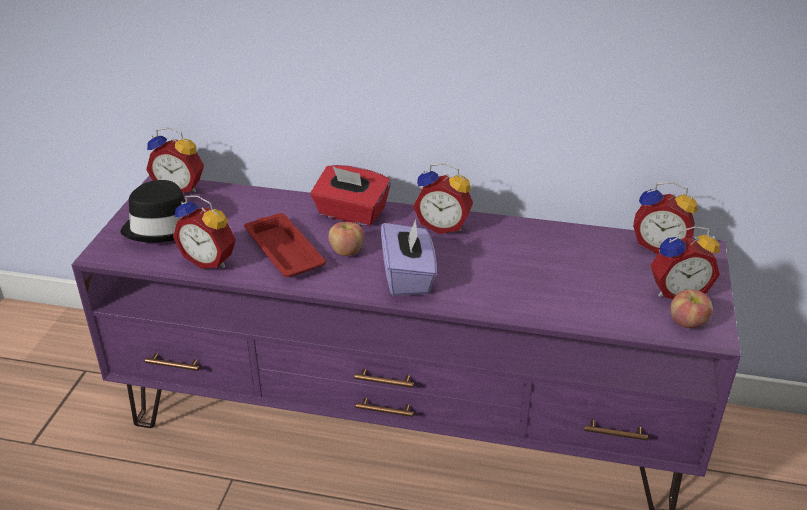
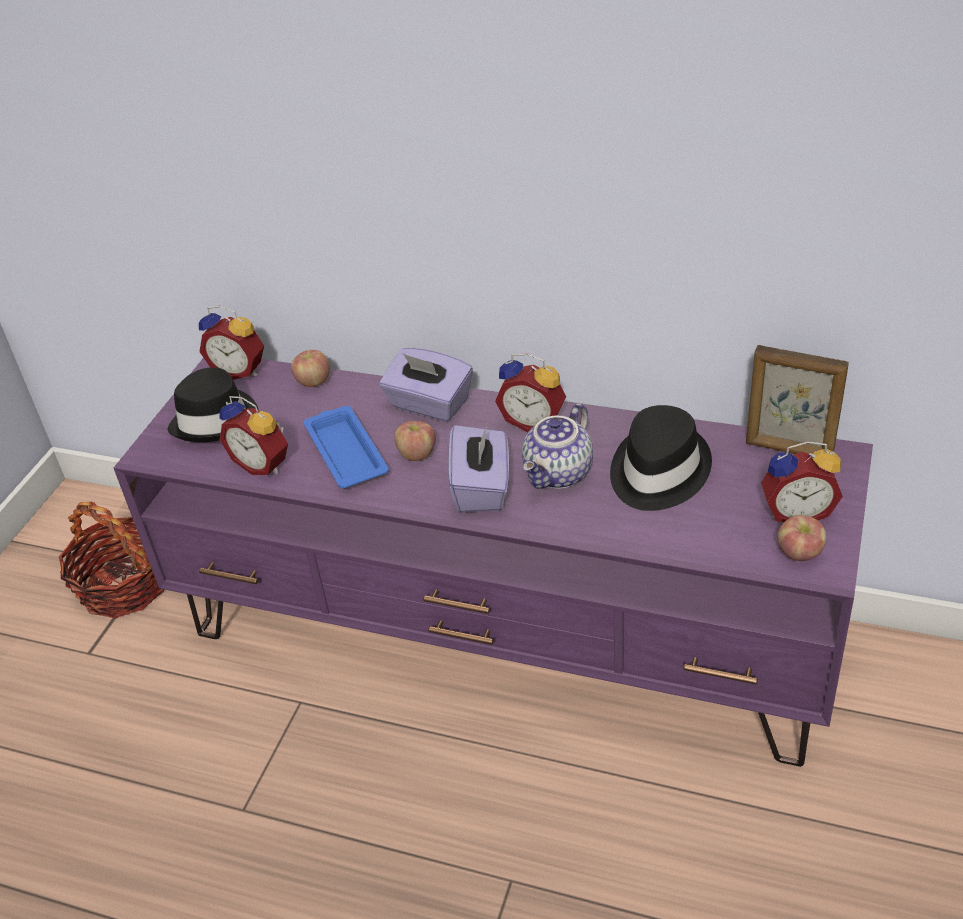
camera: 10 degrees right, 5 degrees up
red tray [244,213,326,277] -> blue tray [303,406,389,489]
red tissue box [311,165,391,226] -> purple tissue box [380,348,473,422]
alarm clock [633,182,698,254] -> picture frame [746,345,849,454]
none -> basket [59,502,164,619]
none -> apple [291,350,330,387]
none -> teapot [522,403,593,489]
none -> black hat [610,405,712,511]

